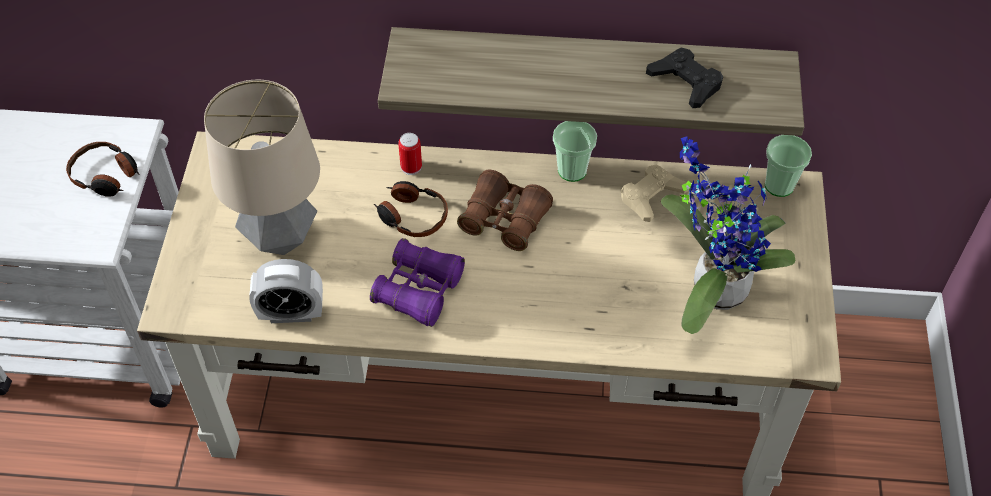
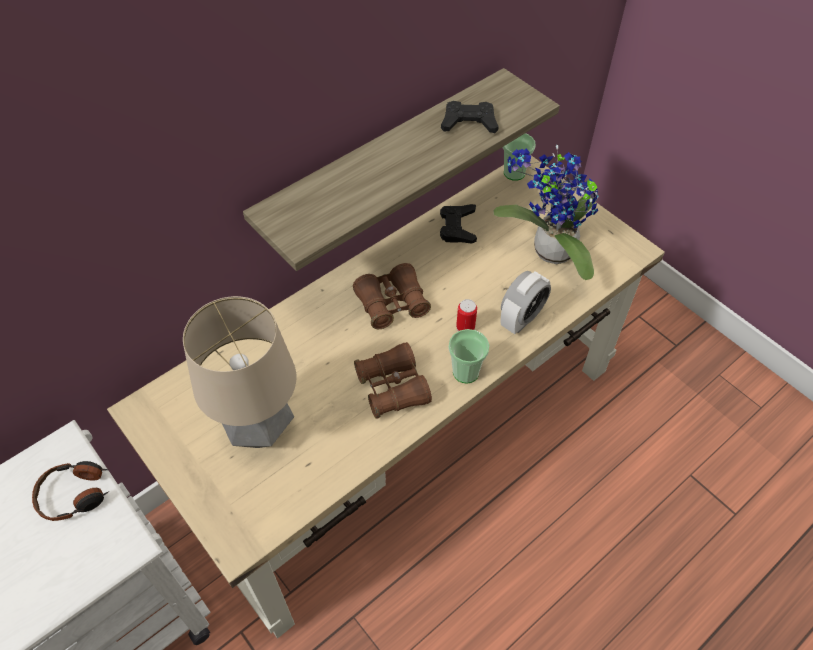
camera: 45 degrees left, 0 degrees up
alarm clock [249,259,323,323] -> alarm clock moved to [501,271,551,334]
purple binoculars [370,238,465,327] -> brown binoculars [354,342,432,419]
headphones [374,181,448,237] -> none
can [398,133,422,175] -> can moved to [456,299,477,331]
cup [553,121,597,182] -> cup moved to [449,329,490,384]
beige game controller [621,164,689,222] -> black game controller [440,204,477,244]

